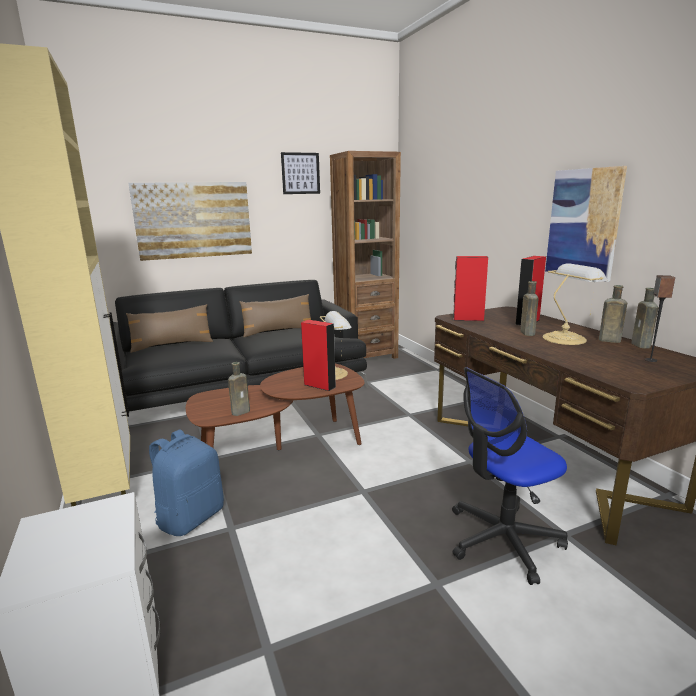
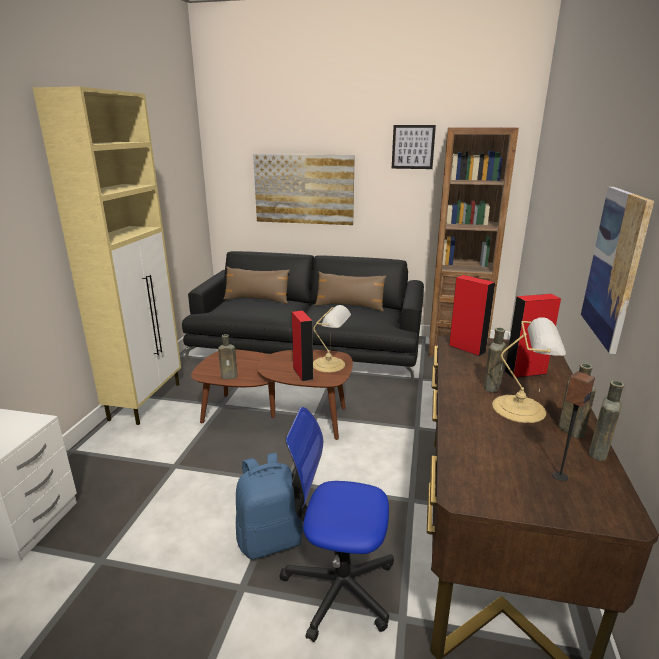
camera: 35 degrees right, 5 degrees up
blue backpack [149,429,224,536] -> blue backpack moved to [236,453,303,560]

